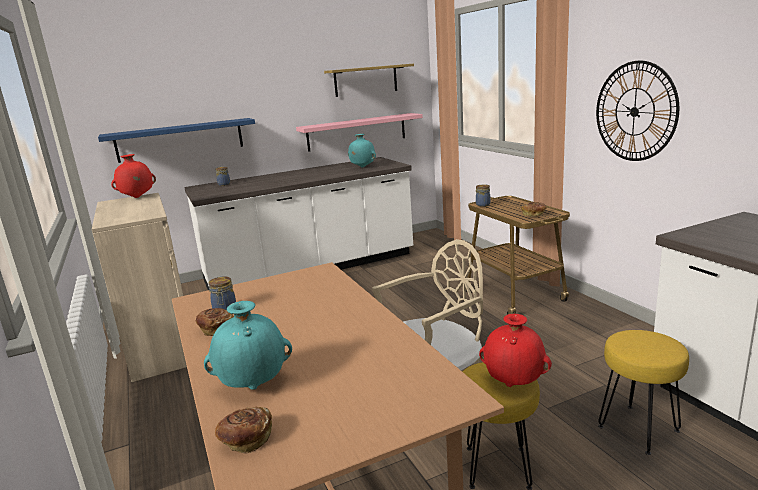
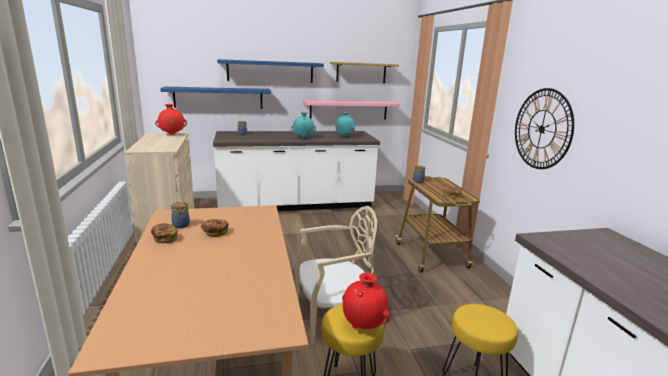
camera: 10 degrees right, 0 degrees up
turquoise vase [204,301,292,390] -> turquoise vase moved to [291,112,316,138]
bread [215,407,272,454] -> bread moved to [201,219,229,238]
none -> blue shelf [217,59,324,83]

